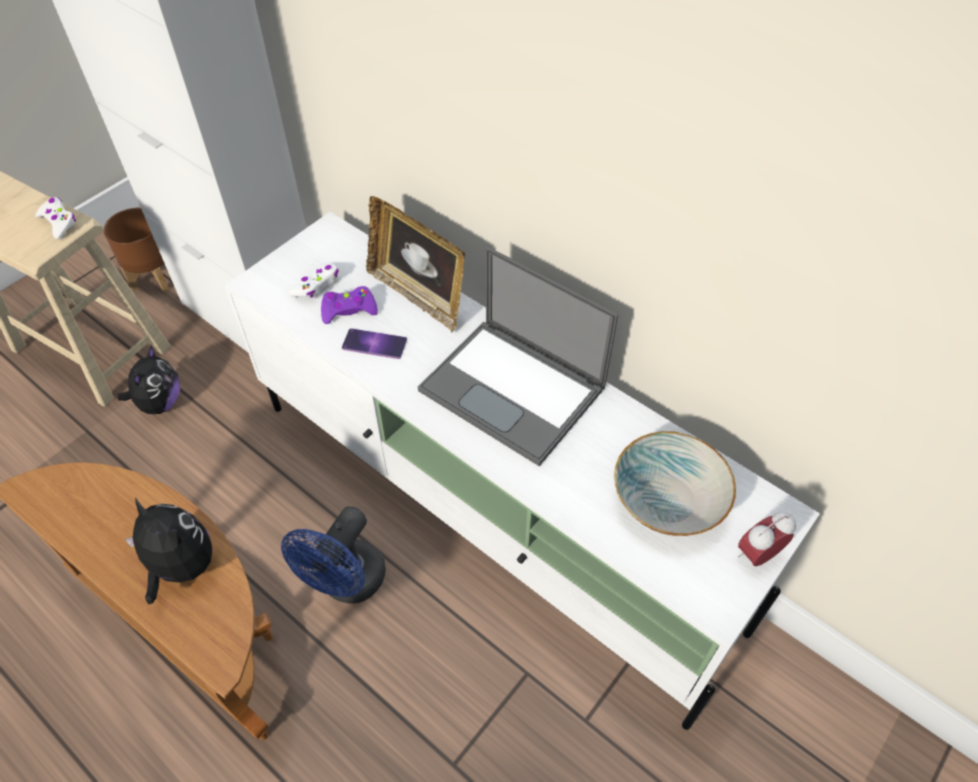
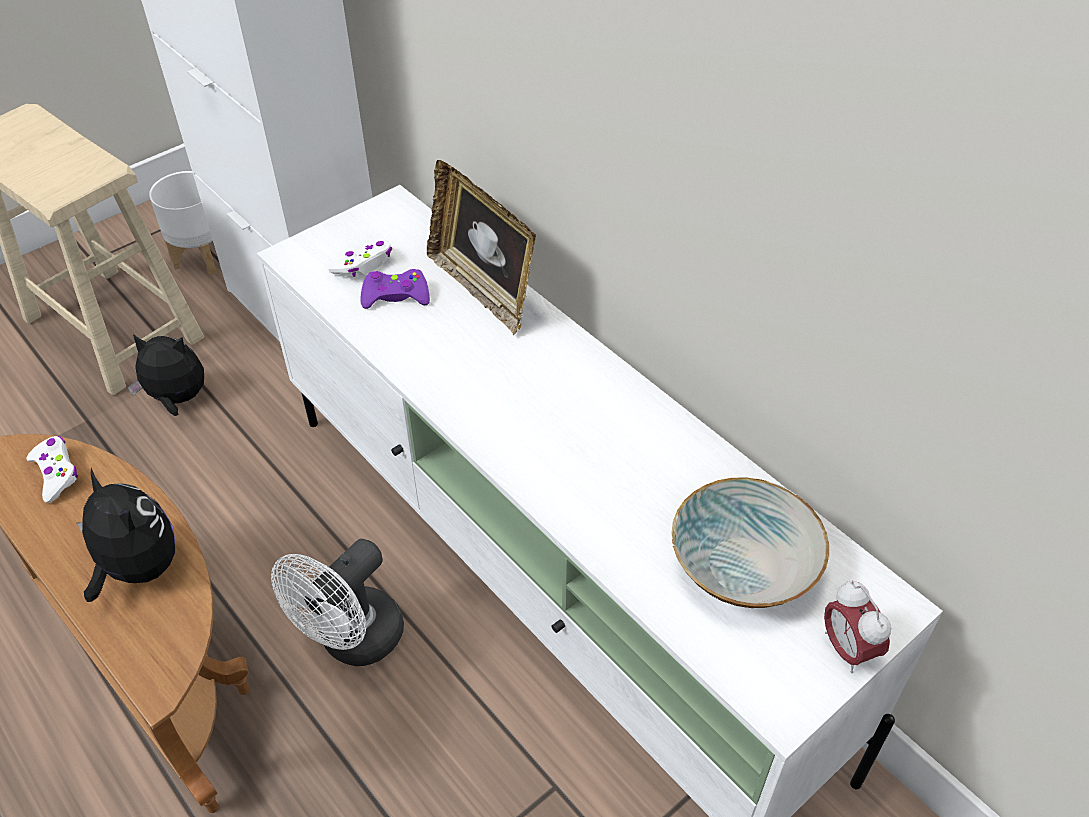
camera: 10 degrees right, 5 degrees down
white game controller [35,197,76,240] -> white game controller moved to [26,436,78,503]
brown planter [104,208,169,292] -> white planter [149,171,217,275]
plush toy [117,345,180,414] -> plush toy turned 105 degrees counterclockwise [127,334,204,416]
blue fan [281,507,386,604] -> white fan [271,539,404,666]
phone [342,328,407,359] -> none
laptop [418,246,618,466] -> none
alarm clock [738,512,796,566] -> alarm clock turned 90 degrees counterclockwise [824,581,891,673]

